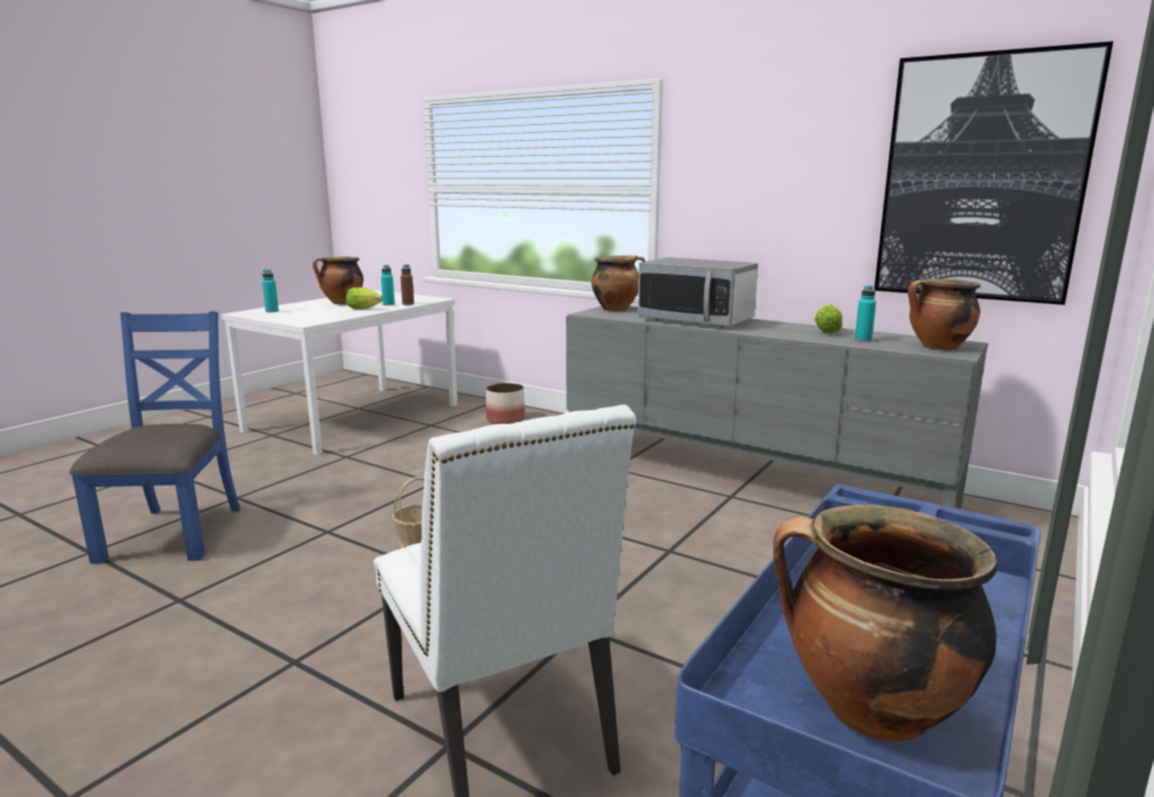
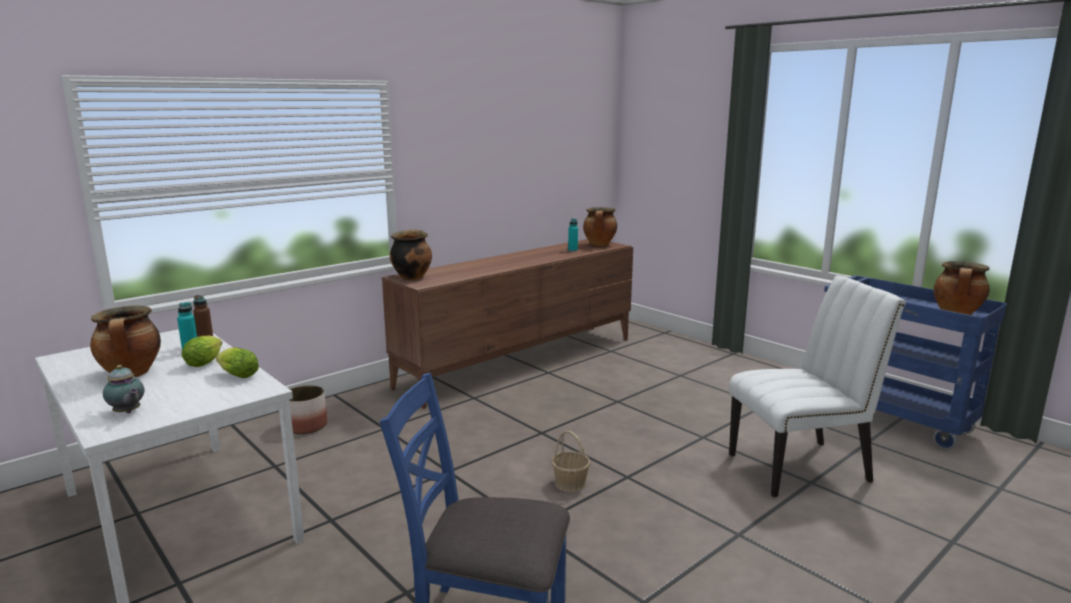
camera: 75 degrees left, 0 degrees up
turquoise bottle [262,270,279,312] -> teapot [103,365,144,414]
grey cabinet [566,306,988,509] -> brown cabinet [382,239,633,409]
microwave [638,257,758,327] -> none
lettuce [814,304,843,334] -> lettuce moved to [216,347,259,378]
picture [874,41,1113,305] -> none

